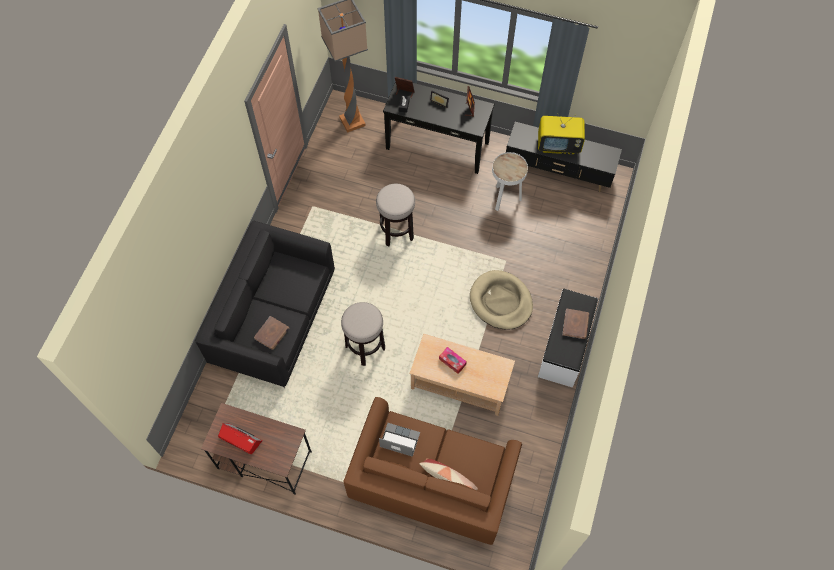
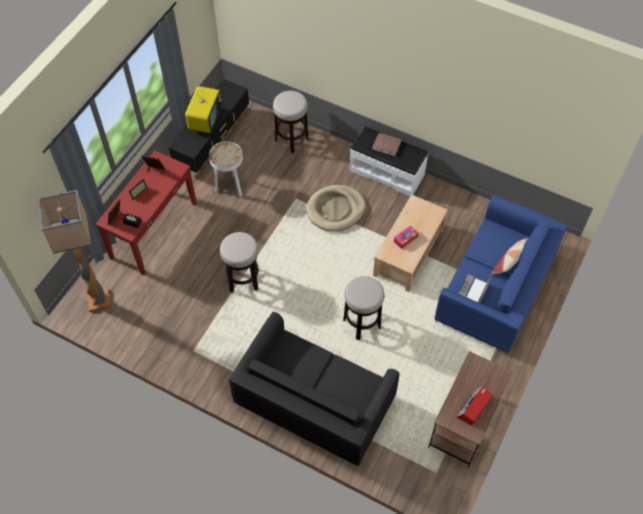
camera: 80 degrees left, 5 degrees down
brown book [254,316,289,350] -> none
brown sofa [343,397,522,545] -> blue sofa [434,195,567,355]
black console table [383,81,494,174] -> red console table [96,151,197,275]
none -> stool [273,91,308,153]

